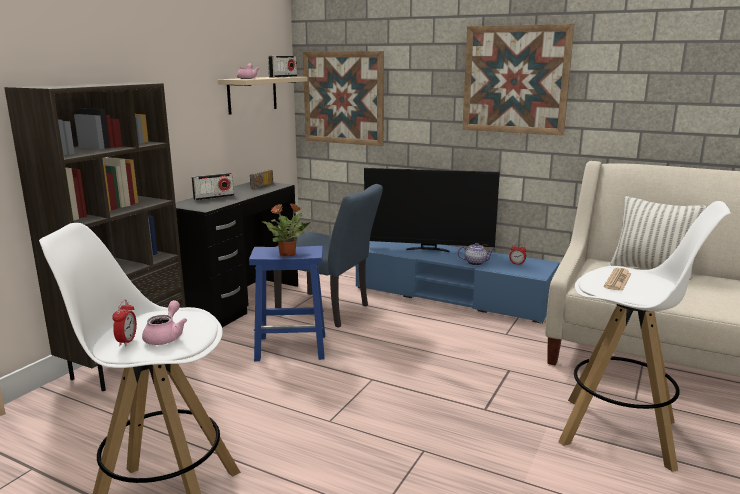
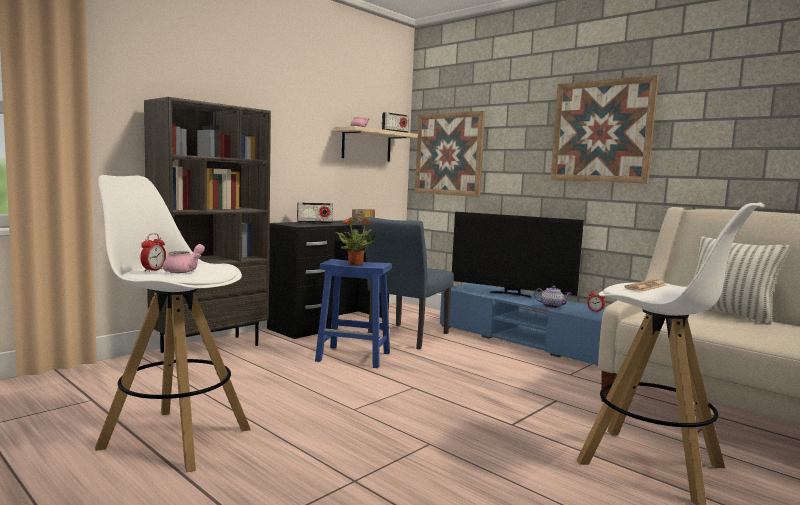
camera: 15 degrees right, 10 degrees down
blue chair [273,184,383,328] -> blue chair turned 75 degrees clockwise [362,217,454,349]

